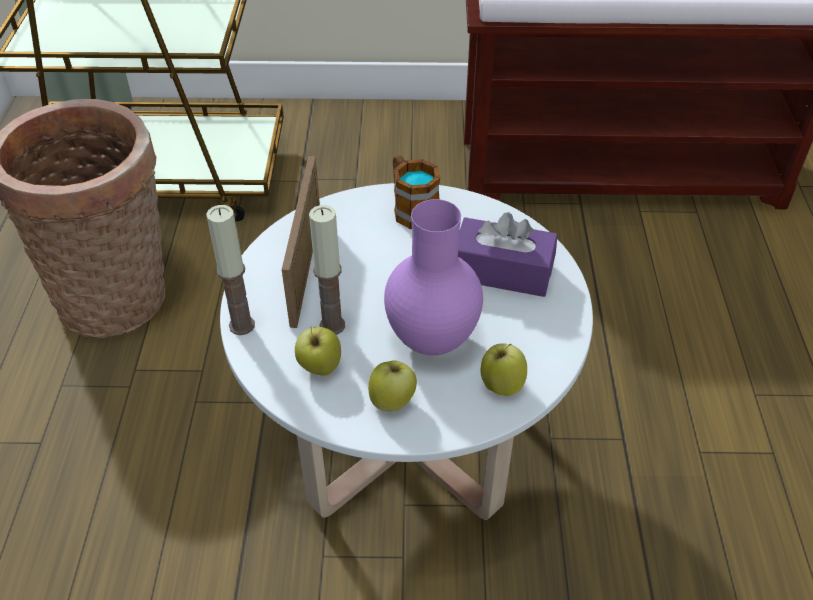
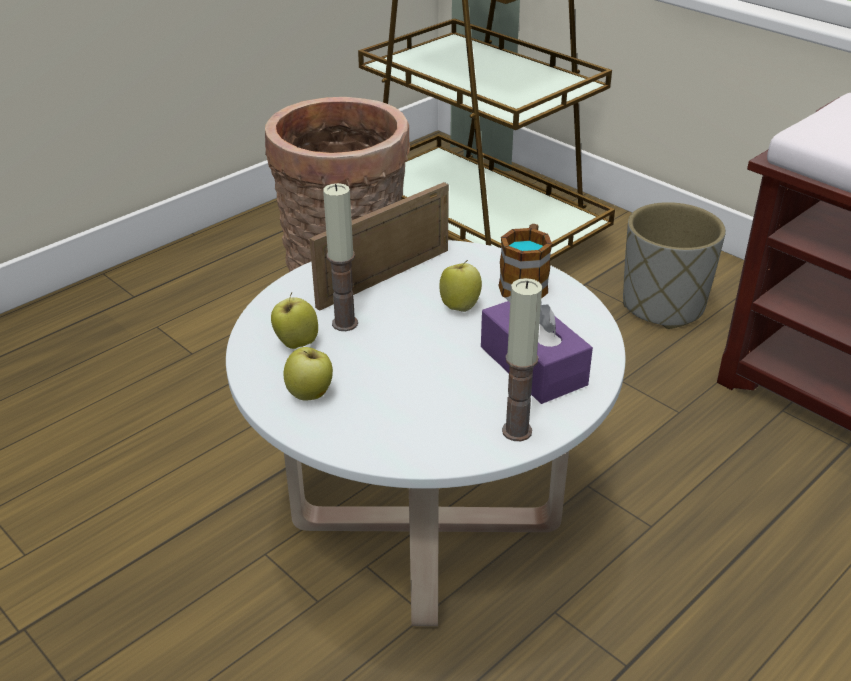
camera: 45 degrees right, 10 degrees down
candle [206,205,255,335] -> candle moved to [502,278,542,441]
purple vase [384,199,483,355] -> none
apple [481,343,527,396] -> apple moved to [439,260,482,312]
none -> grey planter [623,202,726,329]

